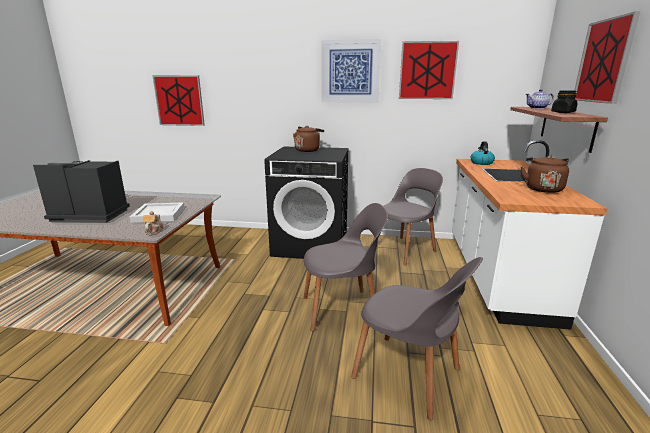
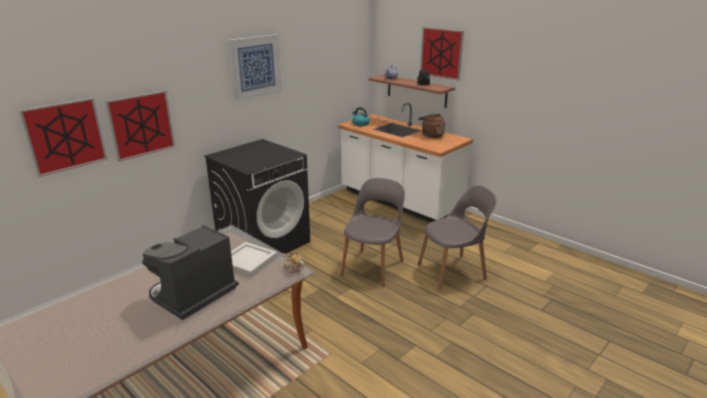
camera: 55 degrees left, 5 degrees up
brown kettle [293,126,324,152] -> none
grey chair [373,168,443,265] -> none
picture [399,41,459,99] -> picture moved to [105,91,175,162]

